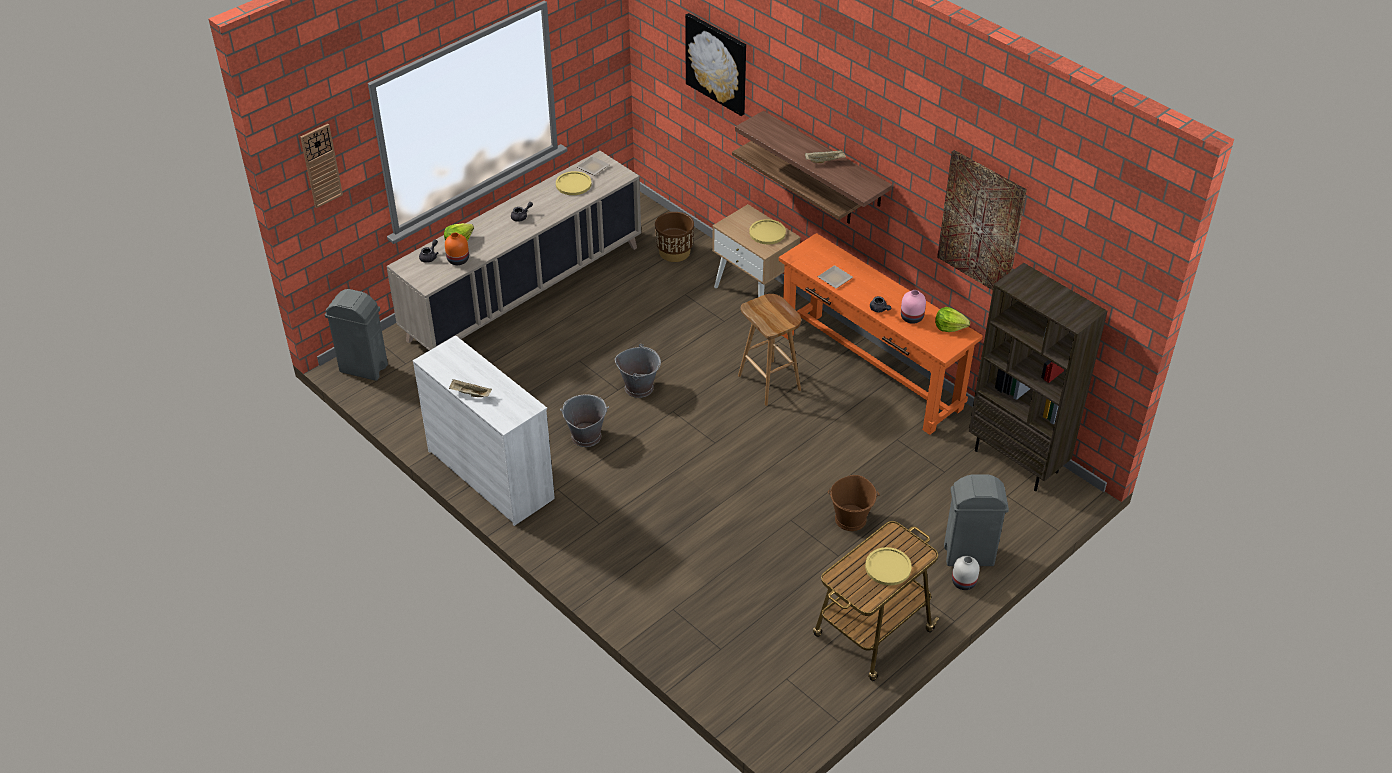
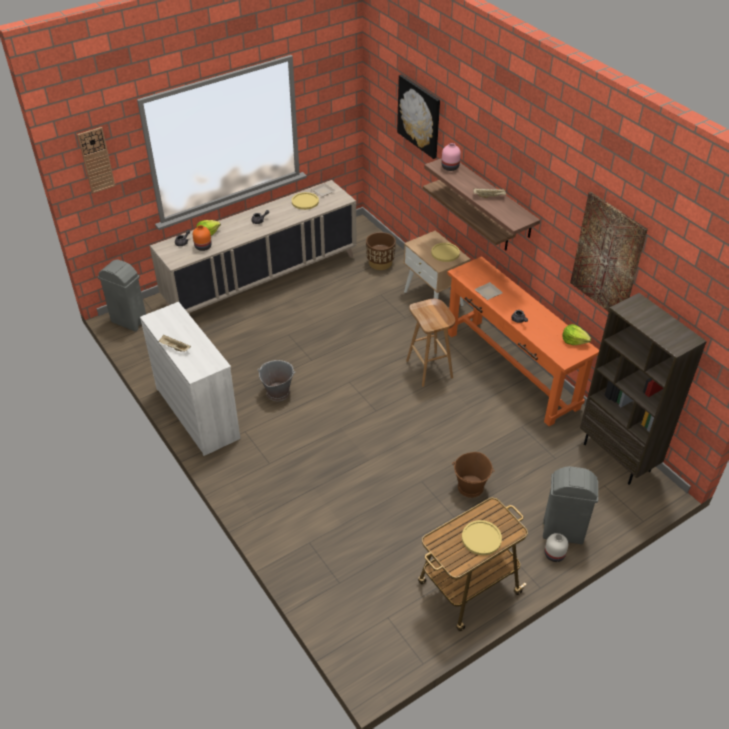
camera: 10 degrees right, 0 degrees up
grey bucket [615,344,661,398] -> none
pink vase [901,290,926,324] -> pink vase moved to [441,143,461,171]

